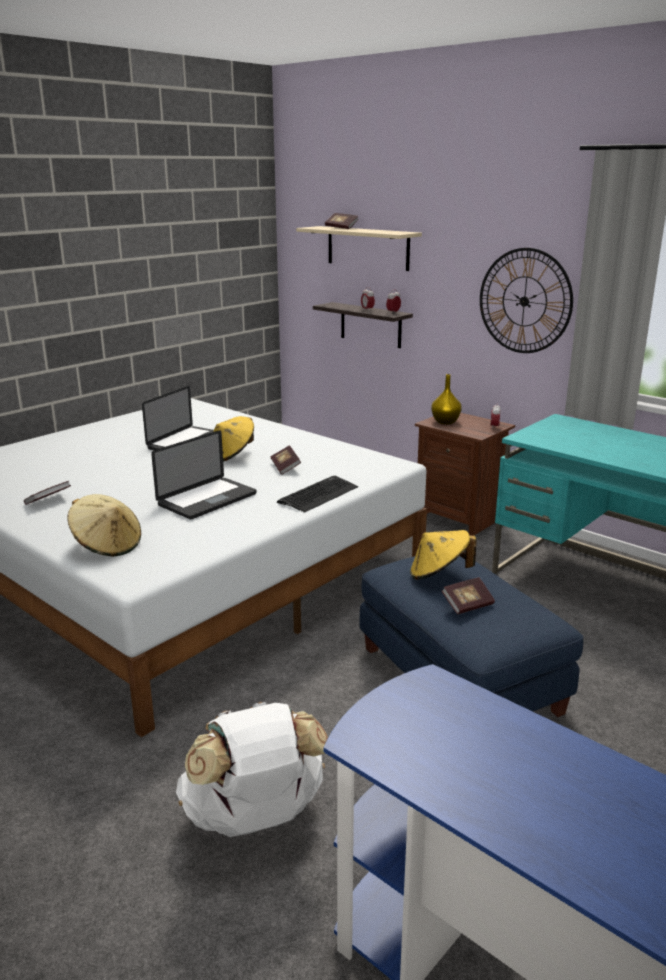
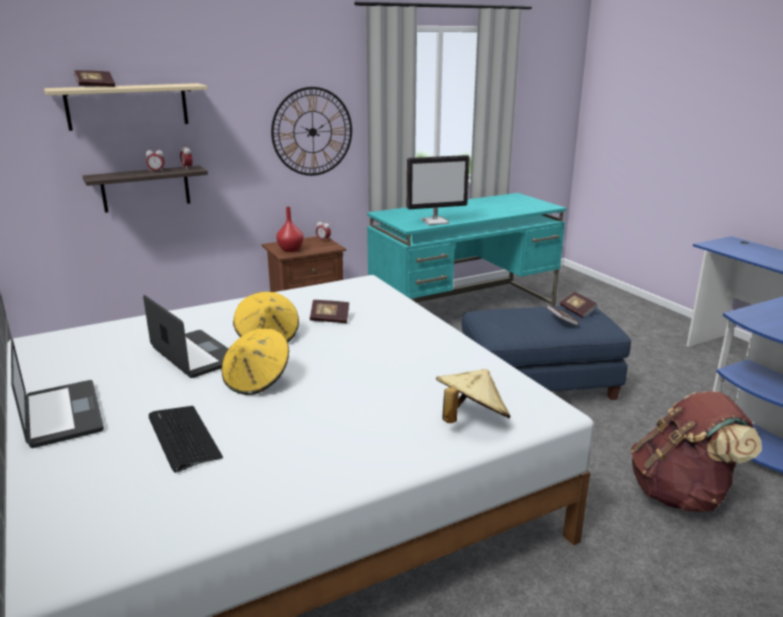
camera: 70 degrees left, 0 degrees up
book [24,481,71,505] -> book moved to [560,291,597,318]
laptop [151,430,257,519] -> laptop moved to [11,338,104,448]
white backpack [176,702,328,837] -> brown backpack [631,391,762,512]
keyboard [277,476,358,513] -> keyboard moved to [149,406,223,473]
yellow hat [410,530,476,580] -> yellow hat moved to [221,328,289,395]
yellow vase [431,374,462,424] -> red vase [276,207,304,252]
none -> monitor [407,155,470,225]

